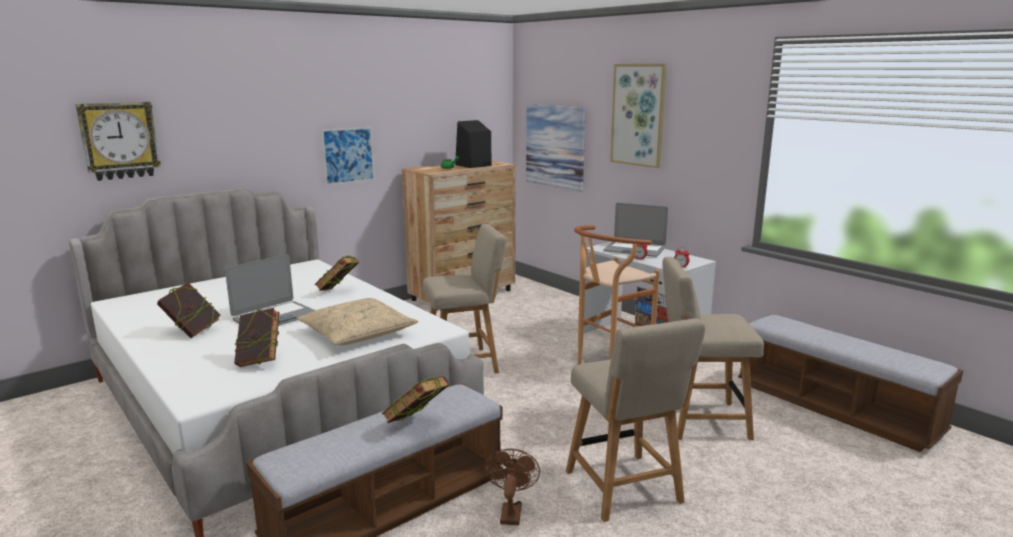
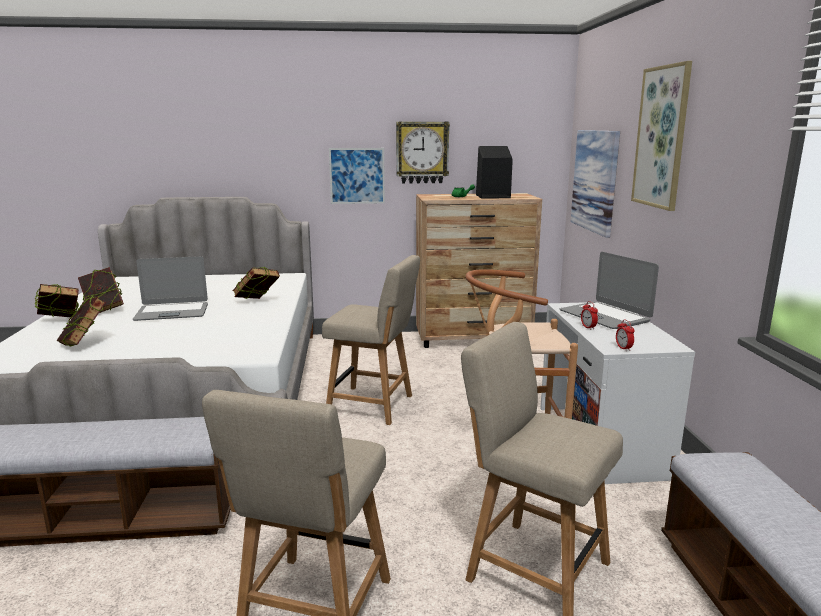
camera: 35 degrees right, 0 degrees up
wall clock [75,102,161,181] -> wall clock moved to [396,122,450,184]
beige pillow [297,298,418,345] -> none
book [382,376,449,423] -> book moved to [34,284,79,317]
brown fan [485,448,540,525] -> none

